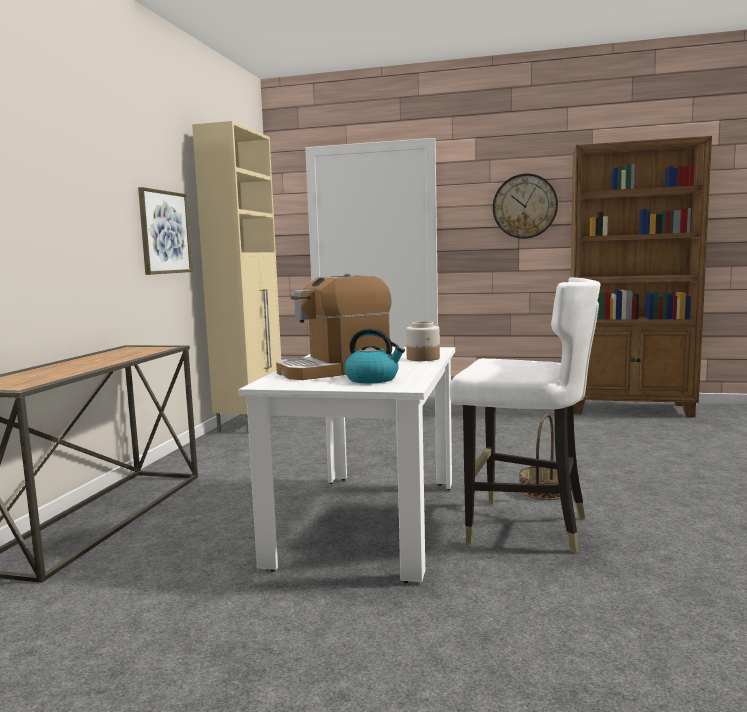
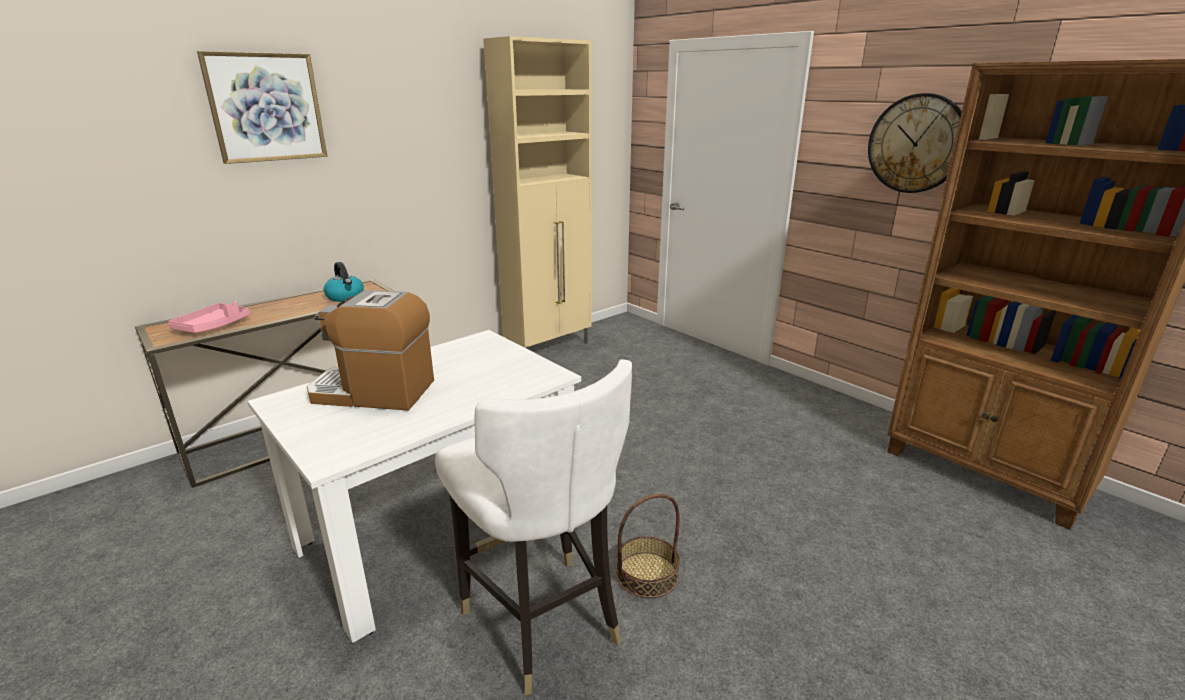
camera: 35 degrees right, 15 degrees up
picture [138,187,193,275] -> picture moved to [197,51,327,164]
kettle [344,328,405,383] -> kettle moved to [324,262,364,302]
jar [406,321,440,361] -> none
none -> pink tray [168,301,251,333]

